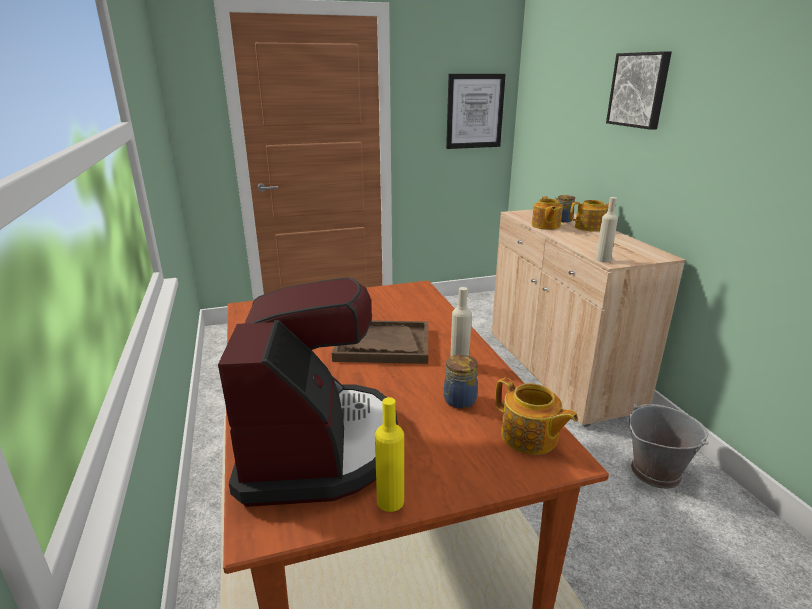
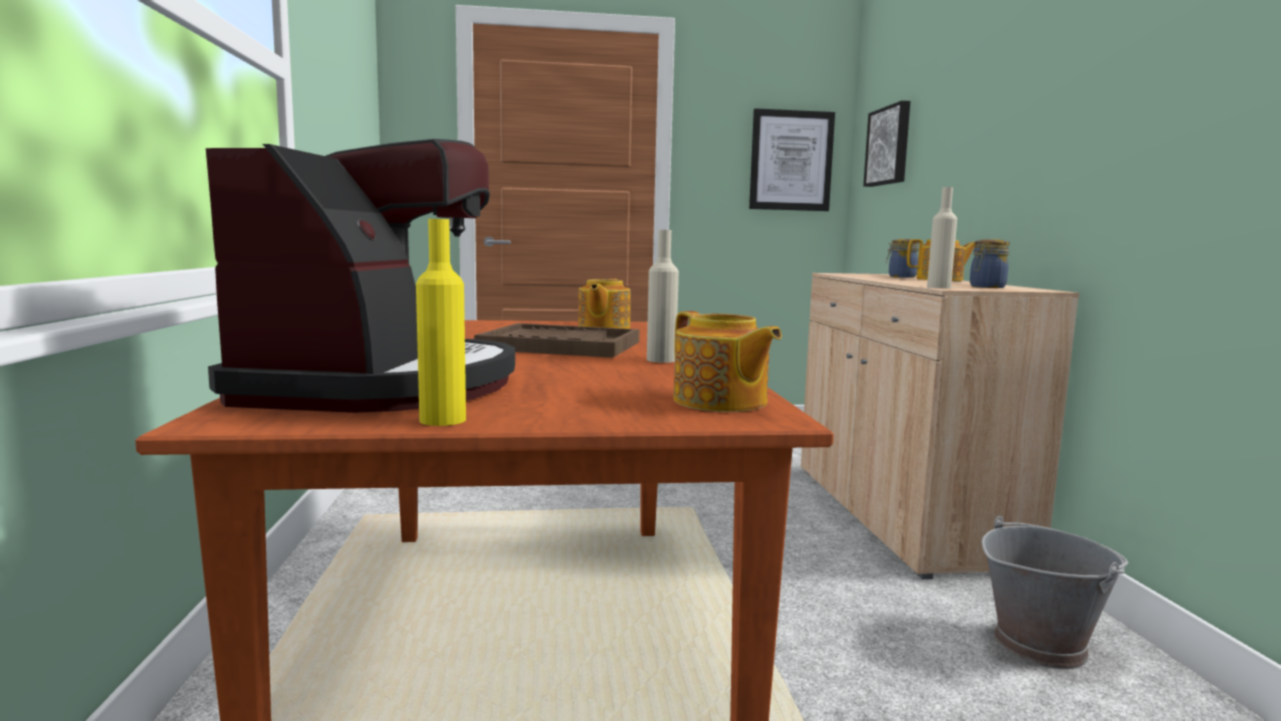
camera: 10 degrees right, 15 degrees down
jar [444,355,478,409] -> jar moved to [970,239,1010,288]
teapot [532,196,563,230] -> teapot moved to [578,278,631,329]
picture [606,51,672,130] -> picture moved to [863,101,910,187]

